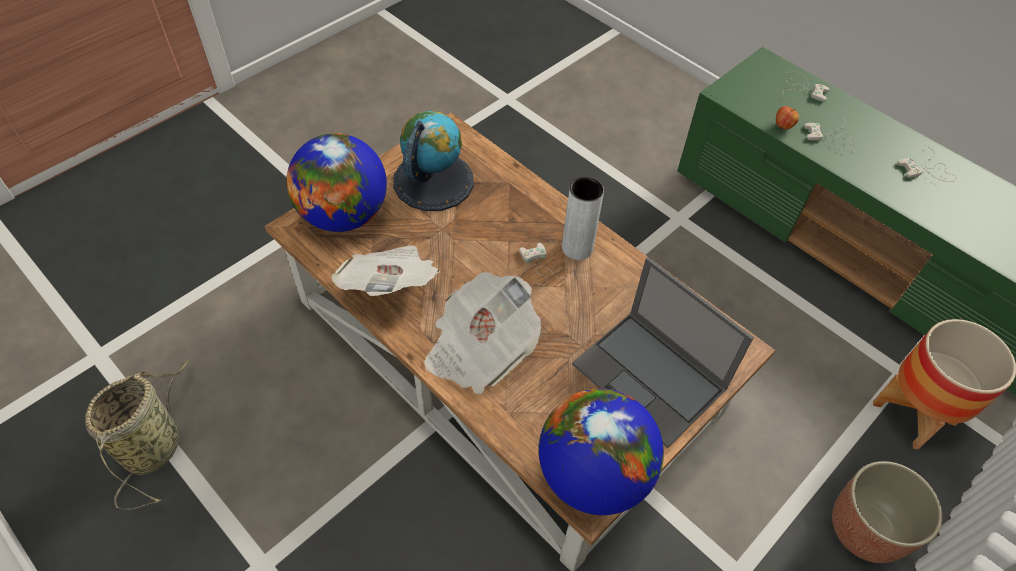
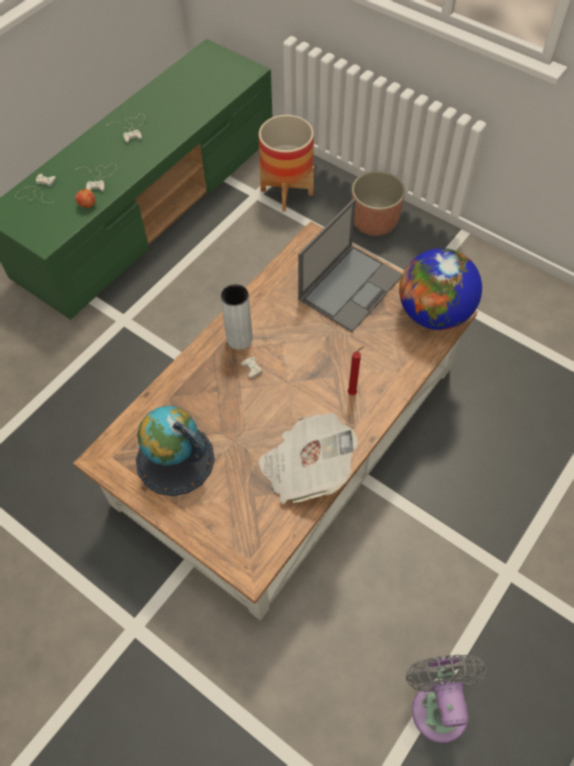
camera: 95 degrees left, 5 degrees up
basket [85,360,189,510] -> grey fan [406,655,487,743]
globe [286,133,387,232] -> none
newspaper [424,272,541,395] -> red candle [348,346,364,395]

